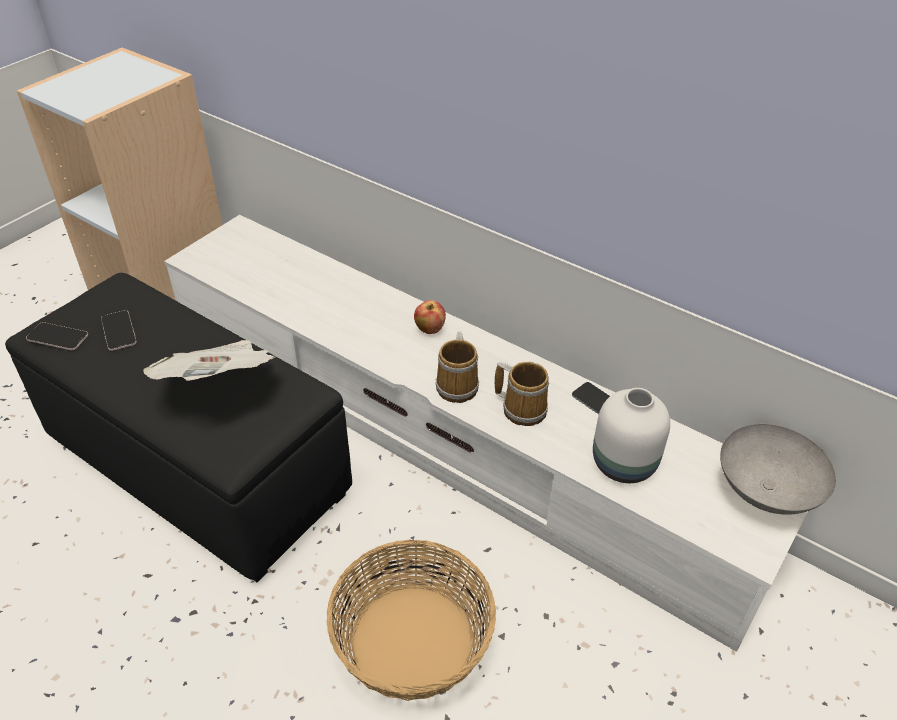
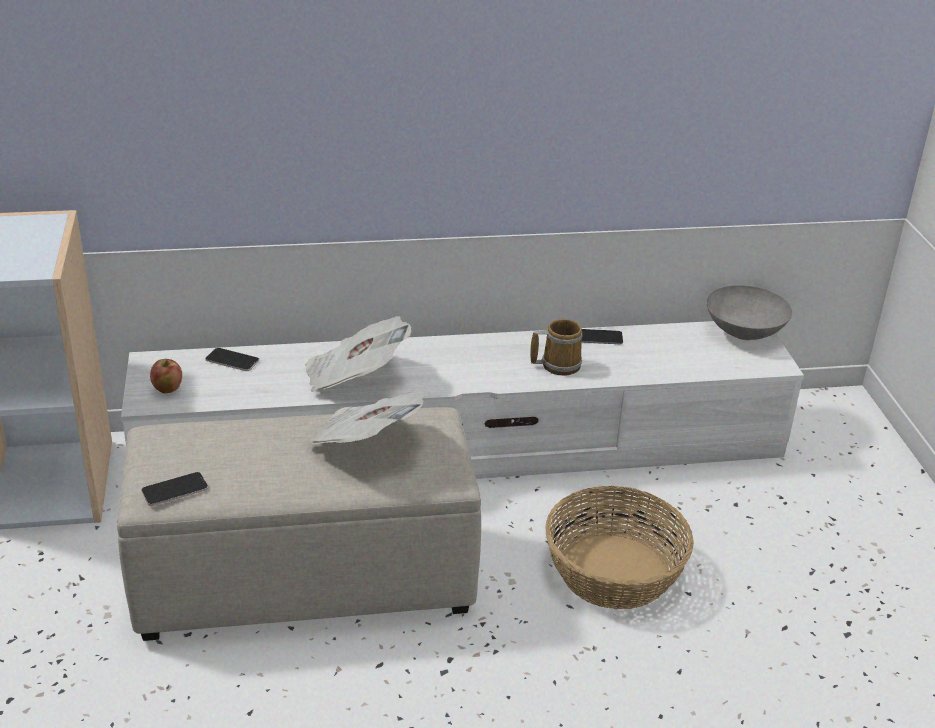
camera: 45 degrees left, 10 degrees down
black ottoman [5,273,352,582] -> beige ottoman [117,407,481,641]
phone [101,310,137,351] -> phone moved to [205,348,259,371]
apple [414,300,446,334] -> apple moved to [150,359,182,393]
mug [435,332,479,403] -> none
white vase [593,388,670,483] -> none
none -> newspaper [305,316,411,392]

